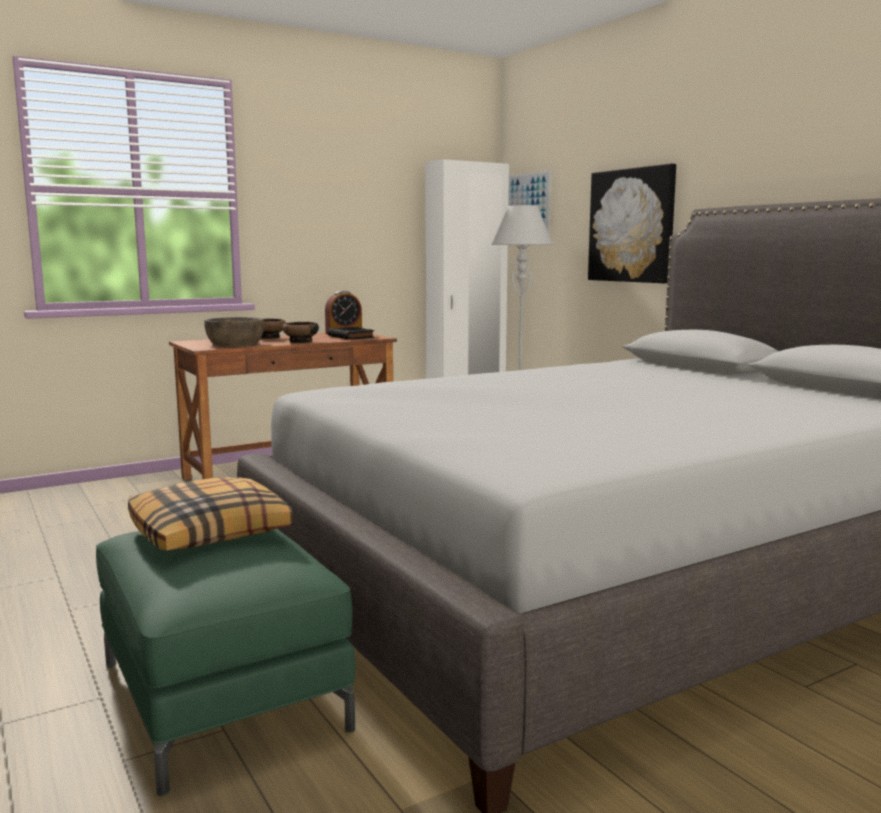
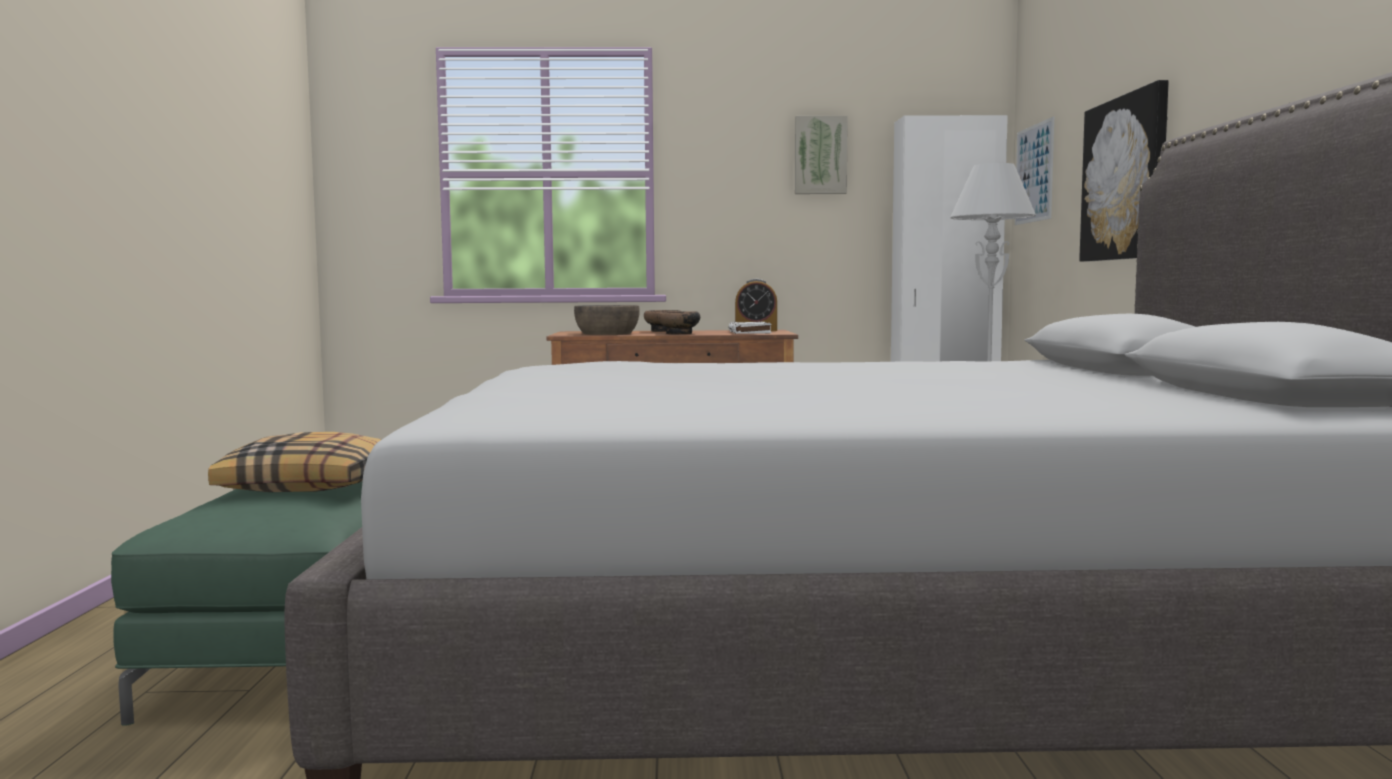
camera: 30 degrees right, 5 degrees down
black book [328,327,374,340] -> white book [728,321,771,334]
none -> picture [795,116,848,194]

